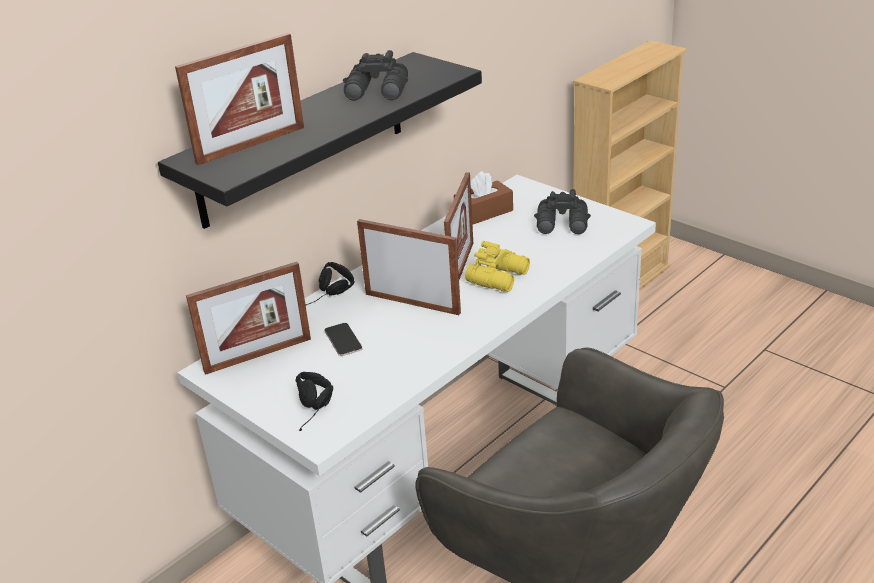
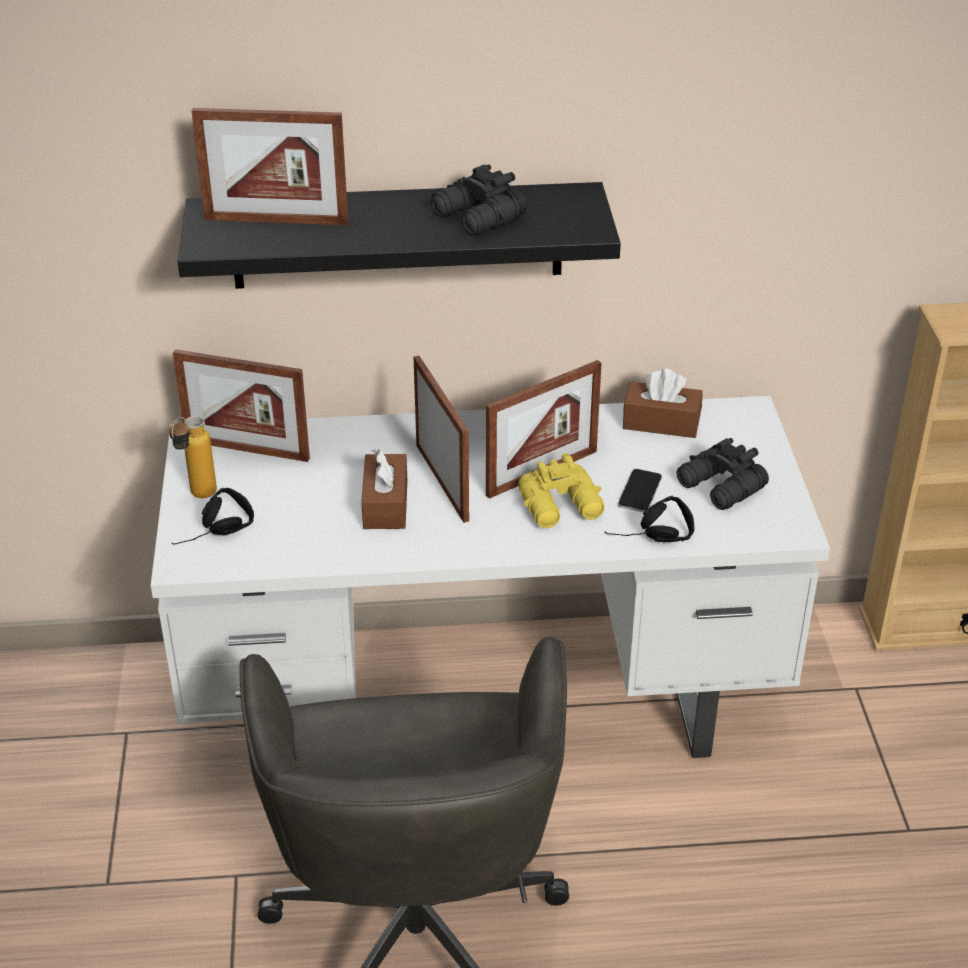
camera: 40 degrees right, 5 degrees up
black headphones [306,262,355,305] -> black headphones moved to [605,496,695,542]
phone [324,323,363,356] -> phone moved to [618,469,662,512]
none -> bottle [169,416,217,498]
none -> brown tissue box [361,448,407,529]

